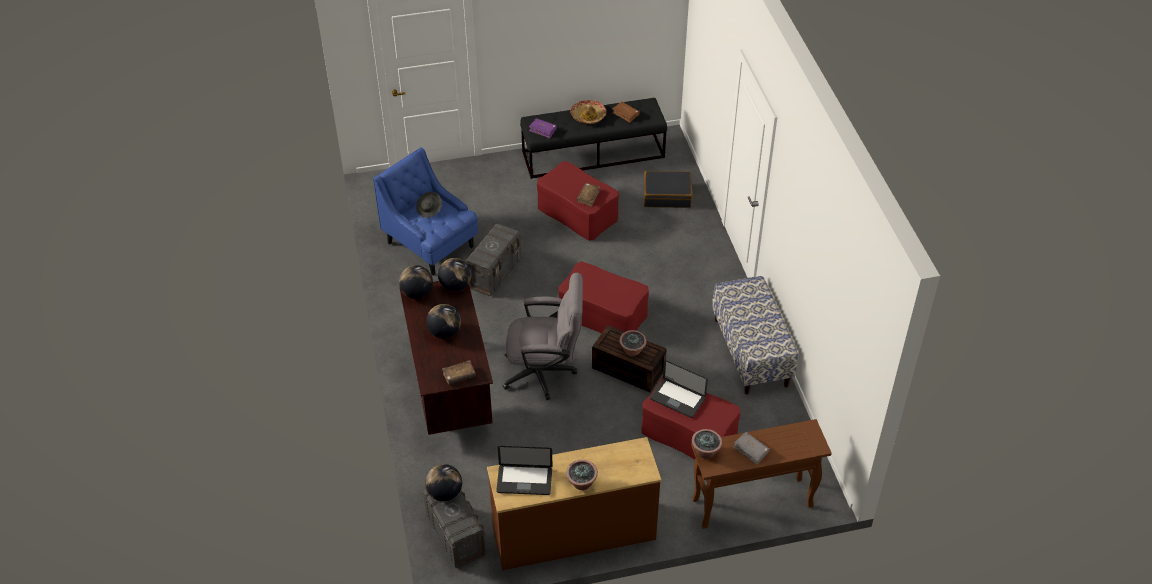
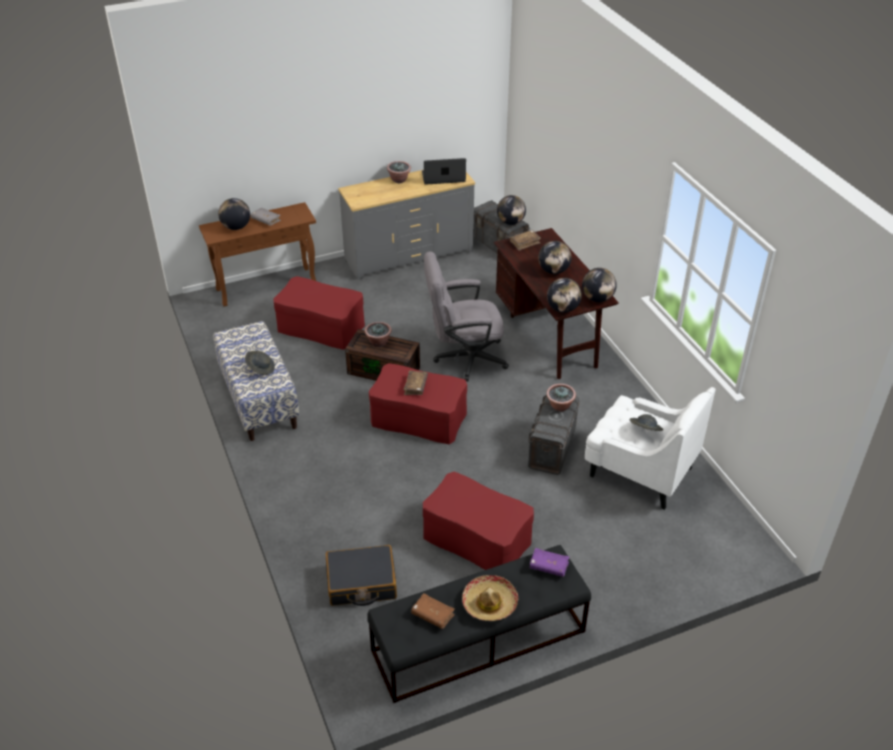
camera: 170 degrees right, 5 degrees down
blue armchair [373,147,478,275] -> white armchair [585,387,715,510]
brown dresser [487,437,661,570] -> grey dresser [338,170,475,280]
brown book [577,183,600,207] -> brown book moved to [403,371,428,395]
laptop [650,360,708,418] -> none
potted plant [692,429,722,459] -> potted plant moved to [546,384,576,412]
none -> globe [218,198,250,230]
none -> grey hat [245,351,275,375]

